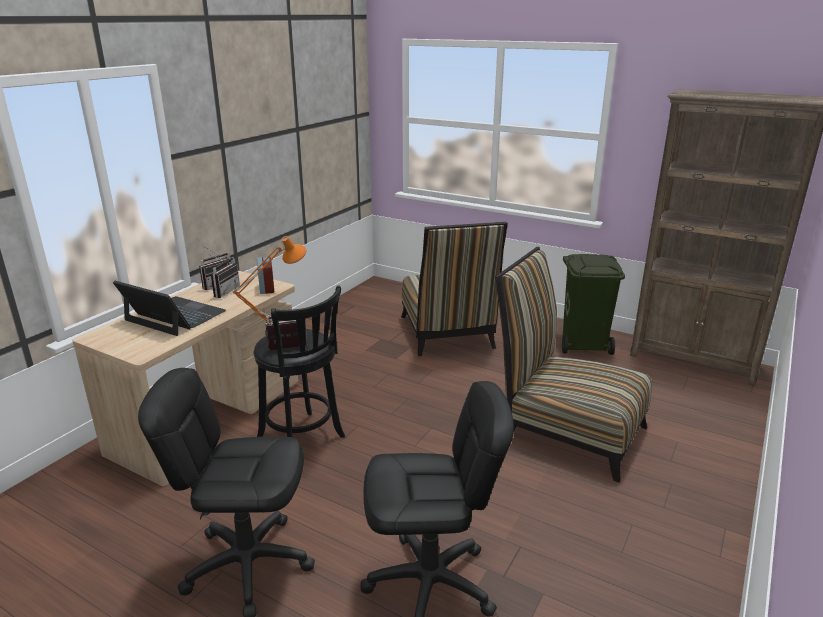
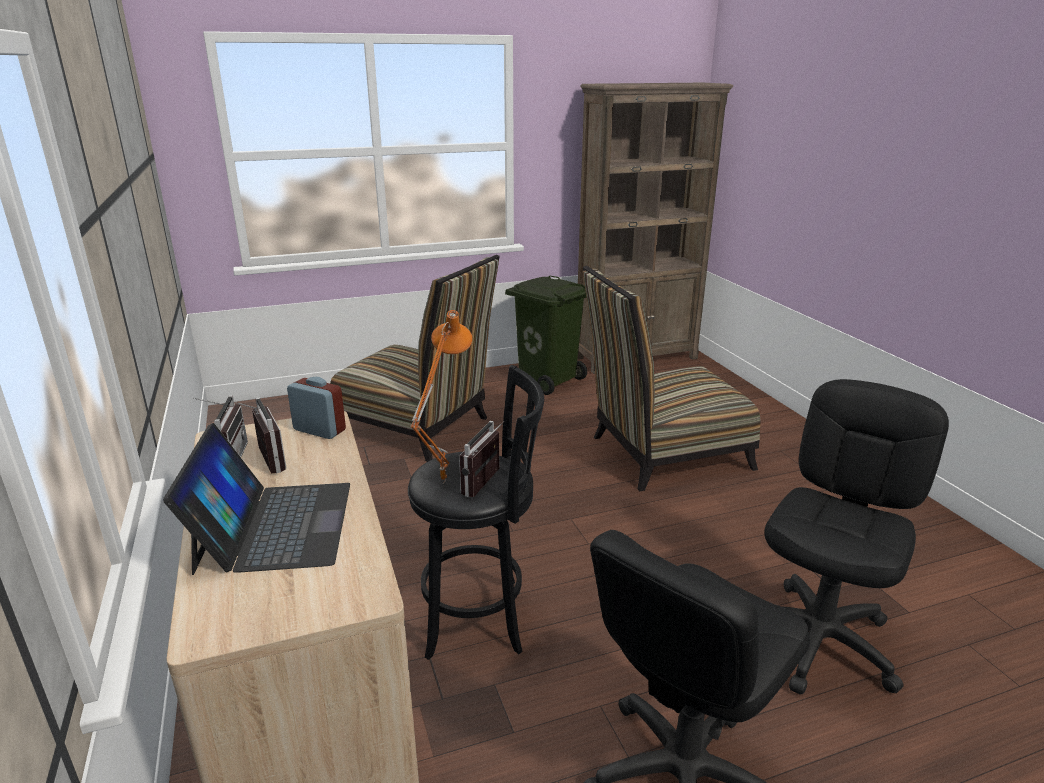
camera: 50 degrees left, 0 degrees up
laptop [113,281,226,336] -> laptop turned 105 degrees clockwise [163,423,350,575]

